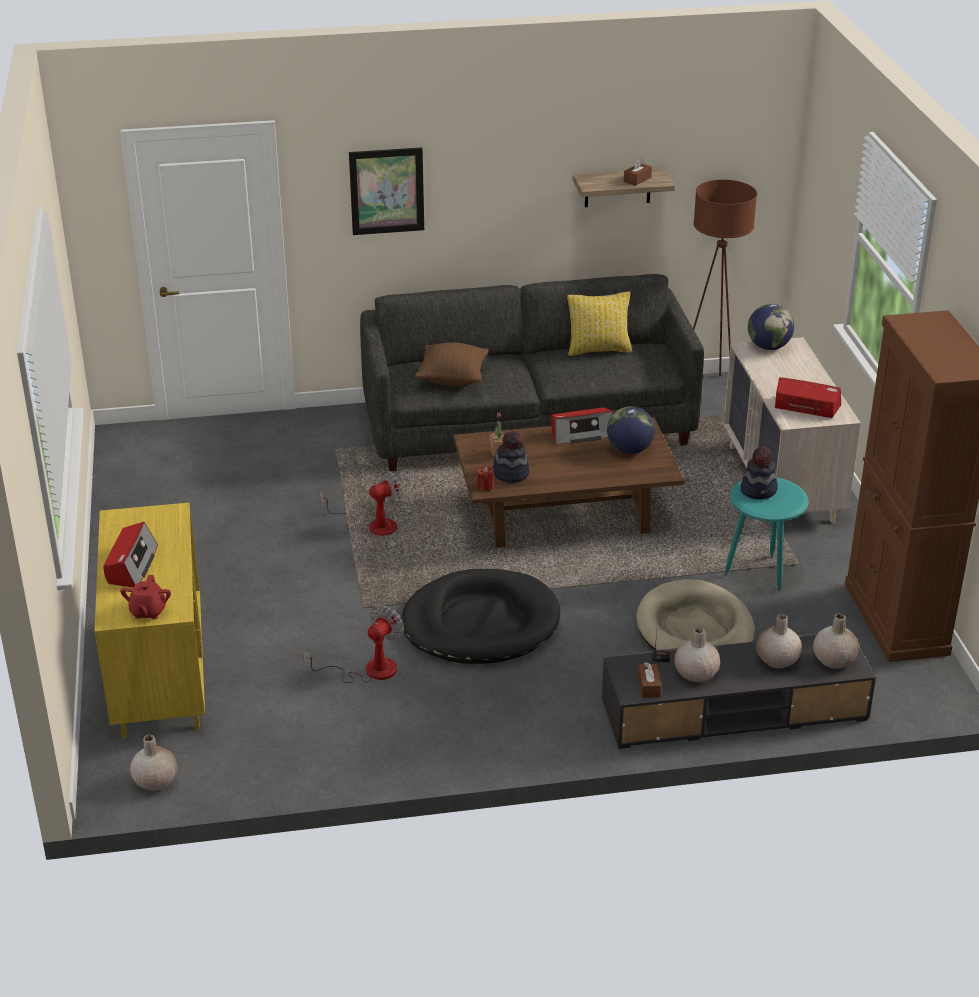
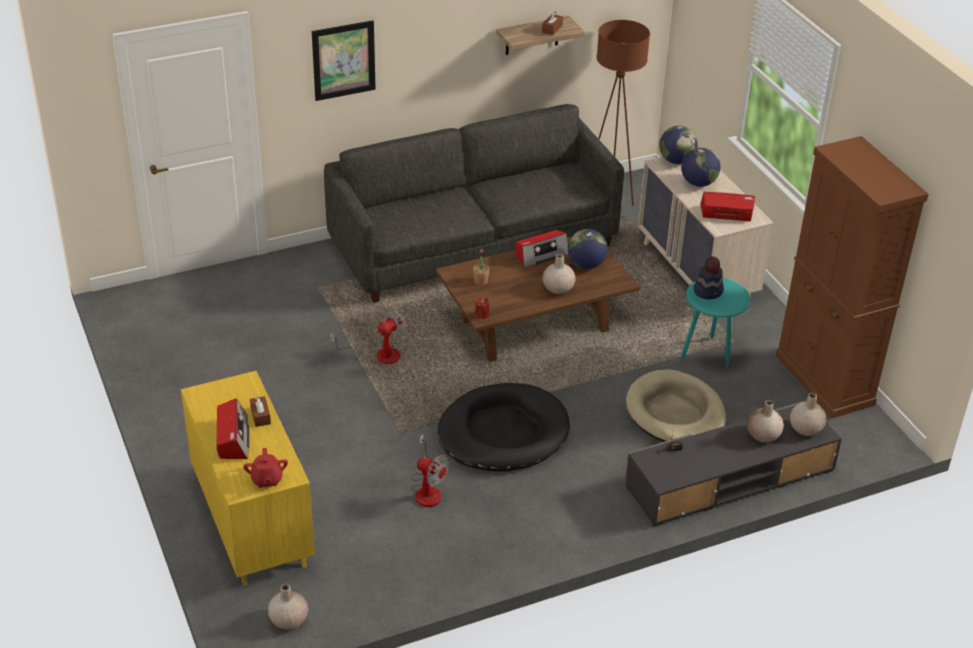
camera: 15 degrees left, 5 degrees up
fan [303,606,404,683] -> fan turned 105 degrees clockwise [411,433,449,507]
brown pillow [415,342,489,386] -> none
hat [493,431,529,483] -> none
yellow pillow [567,291,632,356] -> none
brown tissue box [638,662,661,698] -> brown tissue box moved to [250,396,271,427]
beige vase [675,627,720,682] -> beige vase moved to [543,253,576,294]
none -> globe [681,147,721,187]

